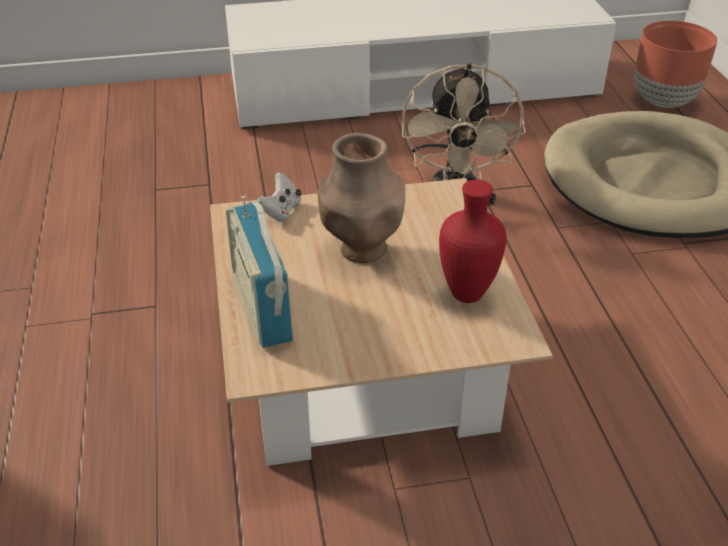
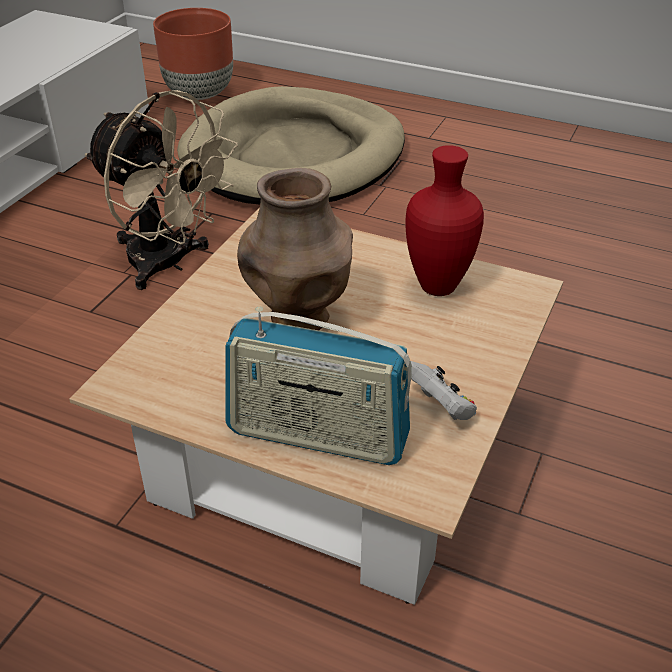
camera: 55 degrees left, 0 degrees up
white game controller [256,172,302,222] -> white game controller moved to [411,361,477,420]

